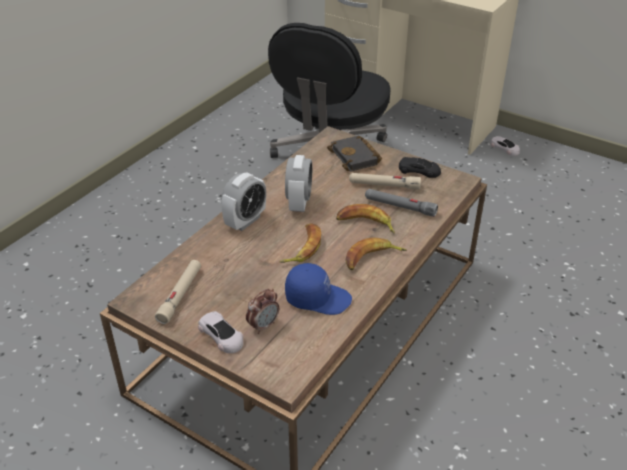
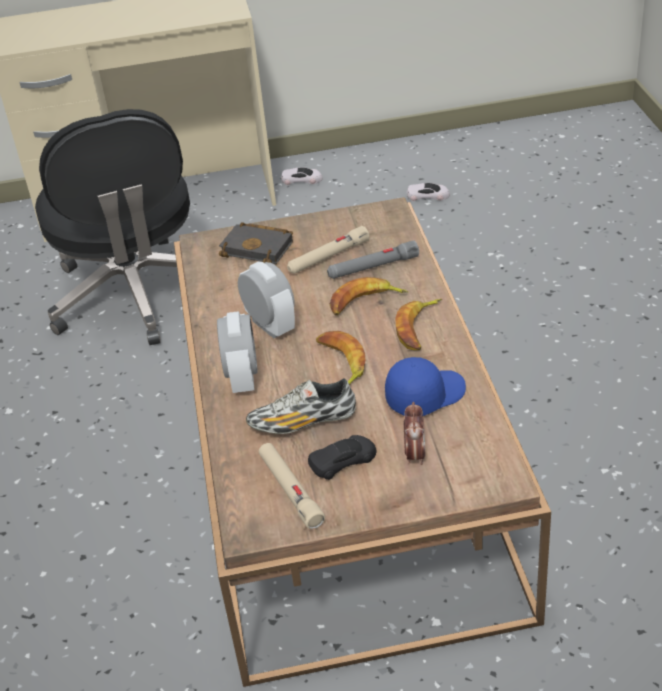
camera: 40 degrees left, 0 degrees up
white toy car [198,311,243,353] -> white toy car moved to [407,183,450,201]
black toy car [399,157,441,178] -> black toy car moved to [308,435,376,480]
none -> shoe [246,378,356,434]

